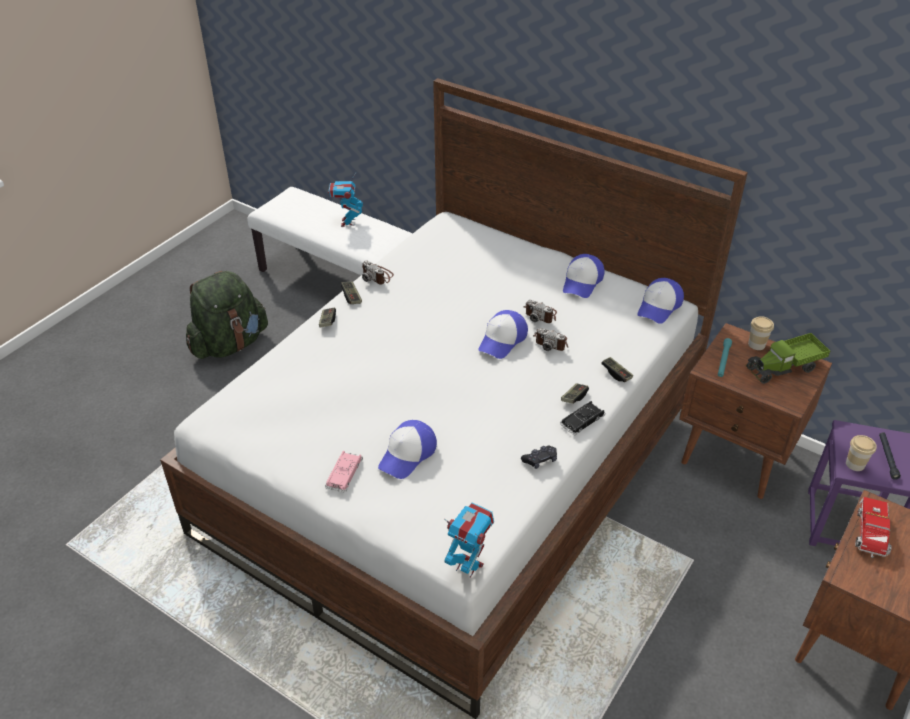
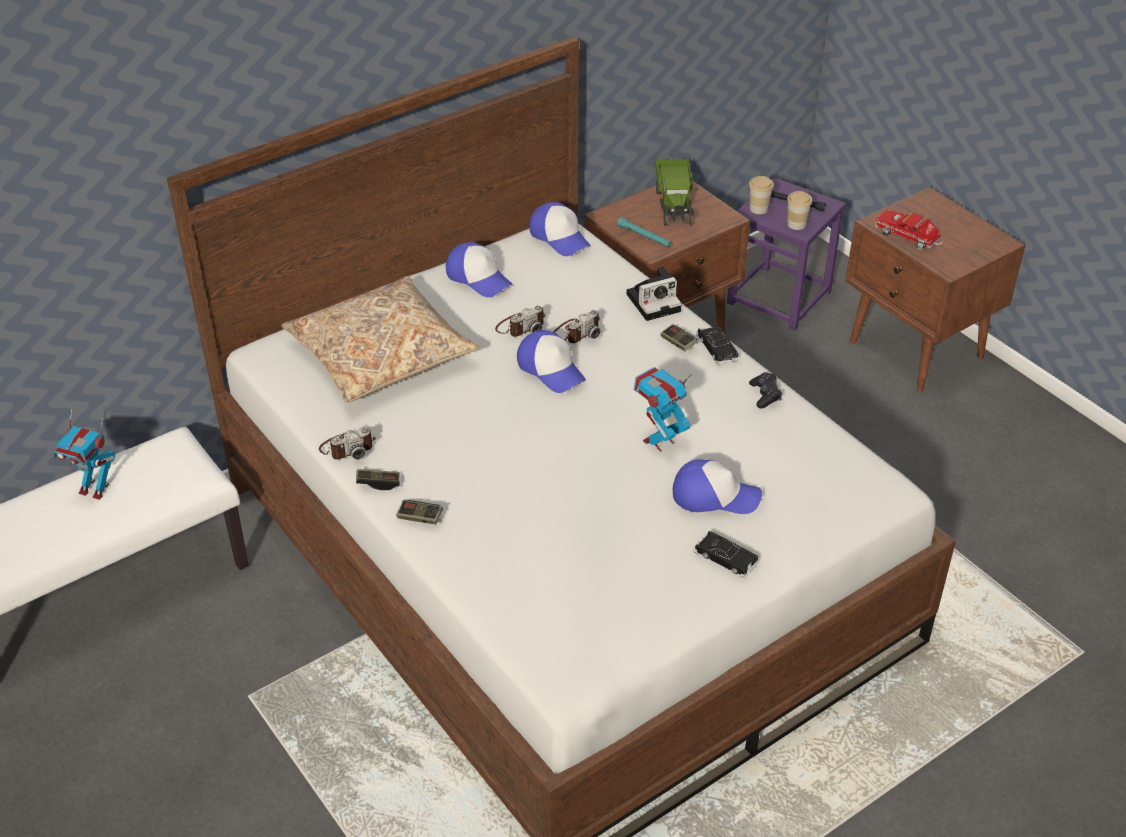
camera: 70 degrees left, 0 degrees up
green backpack [186,271,268,359] -> none
pink toy car [325,451,363,493] -> black toy car [693,531,760,578]
cap [378,420,437,479] -> cap turned 45 degrees counterclockwise [673,459,762,514]
toy robot [444,502,494,577] -> toy robot moved to [634,367,692,451]
game controller [601,357,633,382] -> camera [626,266,682,321]
cup [748,316,774,350] -> cup moved to [749,176,774,214]
none -> beige pillow [281,276,479,403]

